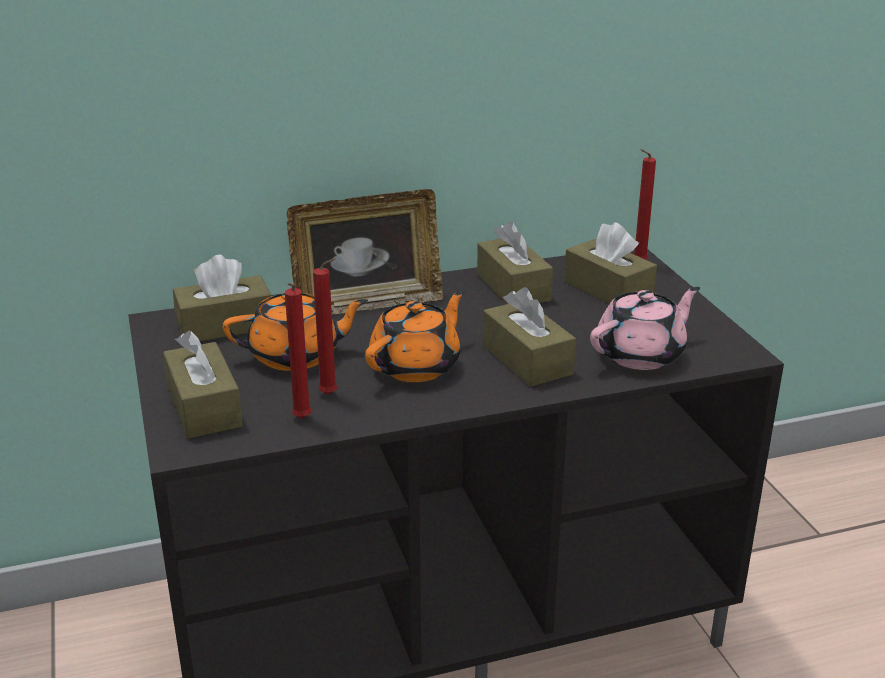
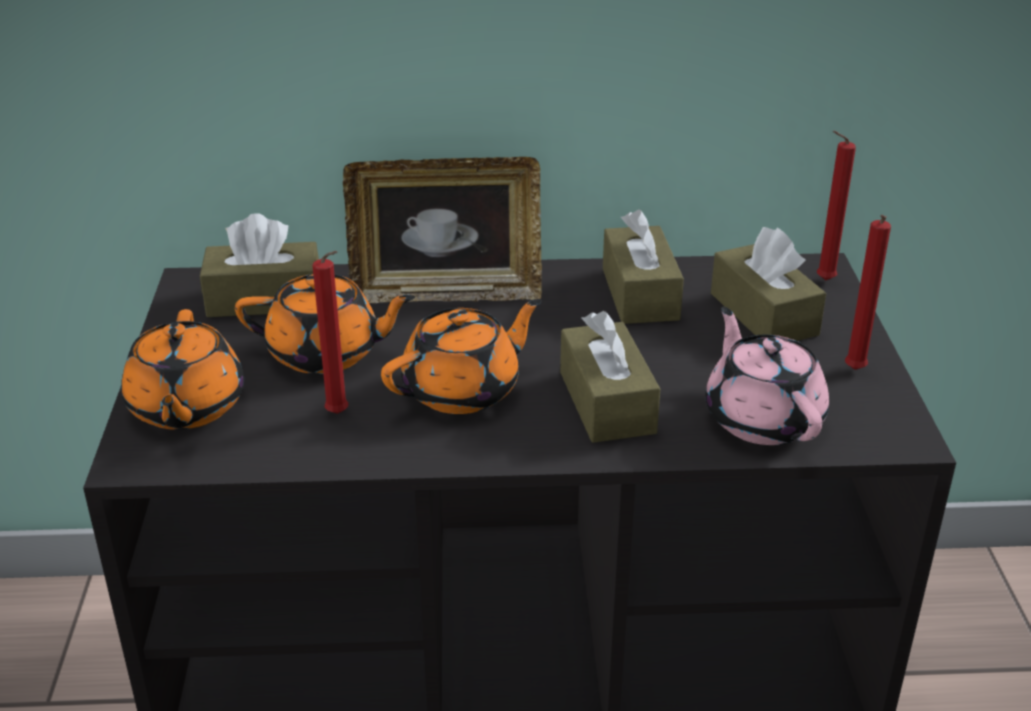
camera: 15 degrees right, 5 degrees up
brown tissue box [163,331,243,439] -> orange teapot [121,309,244,430]
red candle [285,283,312,419] -> red candle moved to [845,215,891,370]
pink teapot [590,287,700,370] -> pink teapot turned 90 degrees counterclockwise [705,307,829,445]

